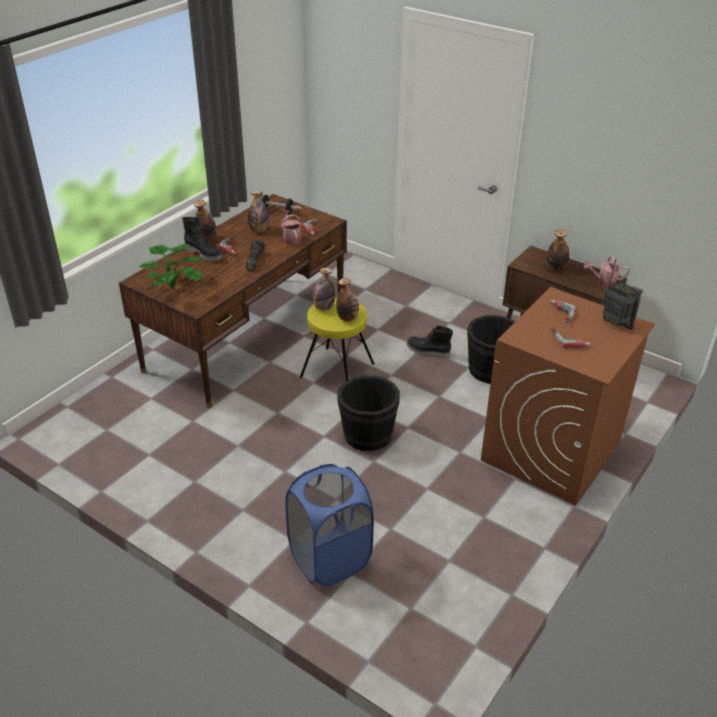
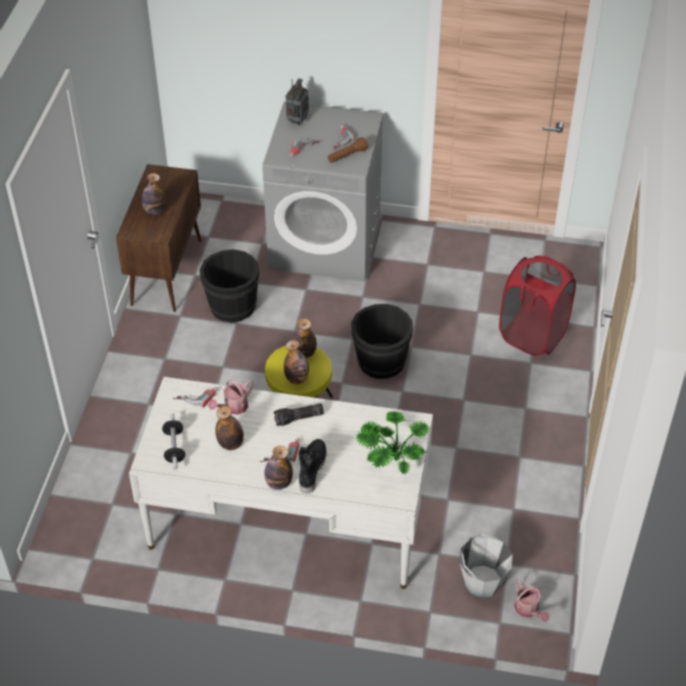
camera: 115 degrees left, 10 degrees up
brown desk [119,194,347,408] -> white desk [129,377,433,589]
blue laundry basket [285,464,374,586] -> red laundry basket [499,256,576,356]
black boot [406,326,453,359] -> none
brown washing machine [481,287,655,506] -> grey washing machine [262,102,383,282]
watering can [584,256,630,288] -> watering can moved to [514,579,550,622]
none -> brown flashlight [328,137,368,163]
none -> grey bucket [460,534,513,598]

